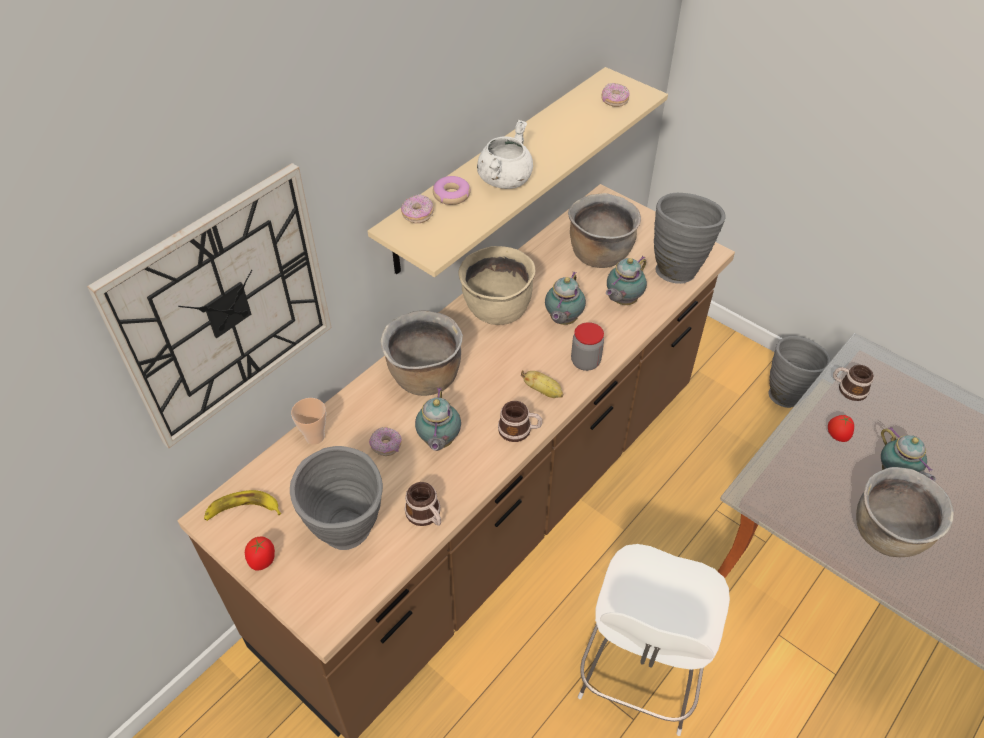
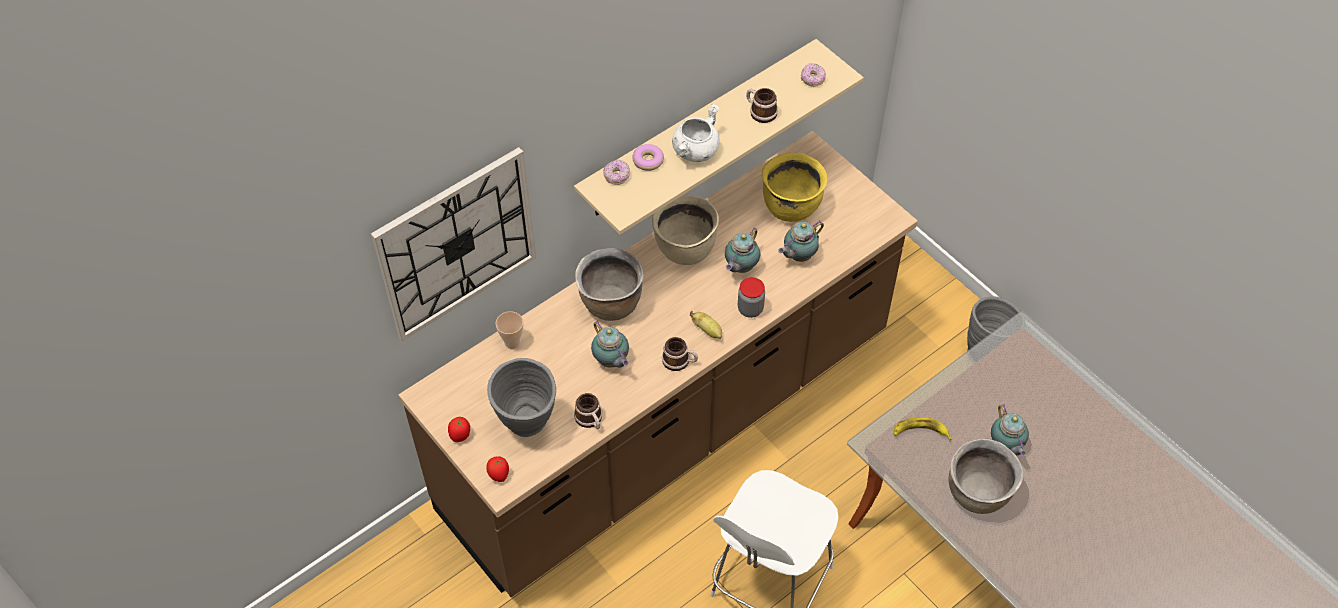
camera: 10 degrees right, 5 degrees up
banana [204,490,281,521] -> banana moved to [893,417,951,440]
donut [369,427,402,456] -> none
teapot [415,387,461,451] -> teapot turned 45 degrees counterclockwise [591,320,629,368]
brown cooking pot [568,193,641,268] -> yellow cooking pot [762,153,827,222]
grey vase [654,193,726,284] -> none
tomato [828,415,854,442] -> tomato moved to [486,456,509,482]
mug [833,365,874,401] -> mug moved to [746,88,778,123]

